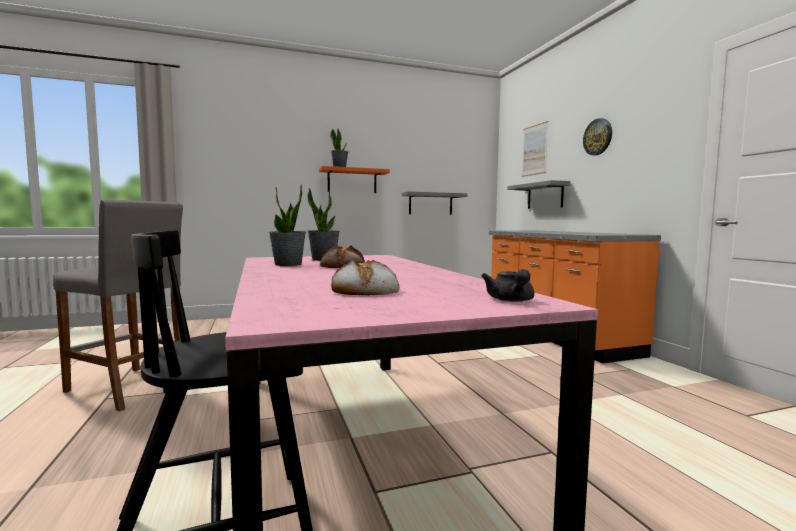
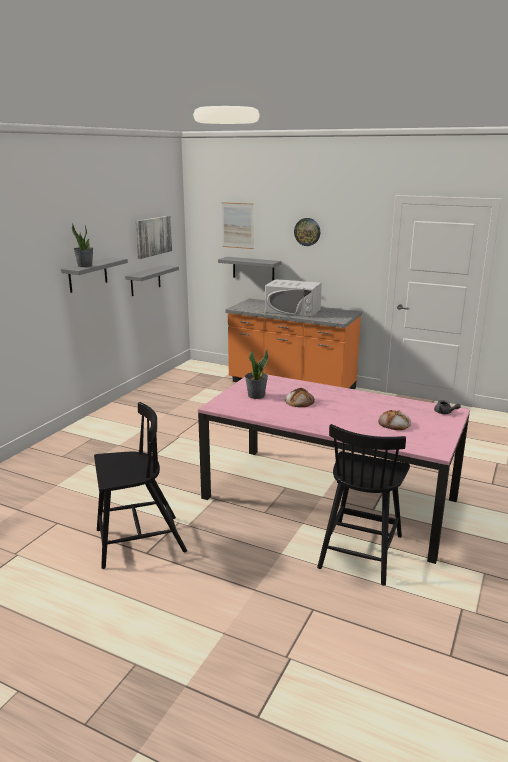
camera: 45 degrees left, 15 degrees up
grey stool [53,199,183,411] -> black chair [94,402,187,569]
potted plant [269,185,306,266] -> none
orange shelf [319,166,390,193] -> grey shelf [61,257,128,293]
none -> picture [135,216,172,259]
none -> white microwave [265,279,322,317]

